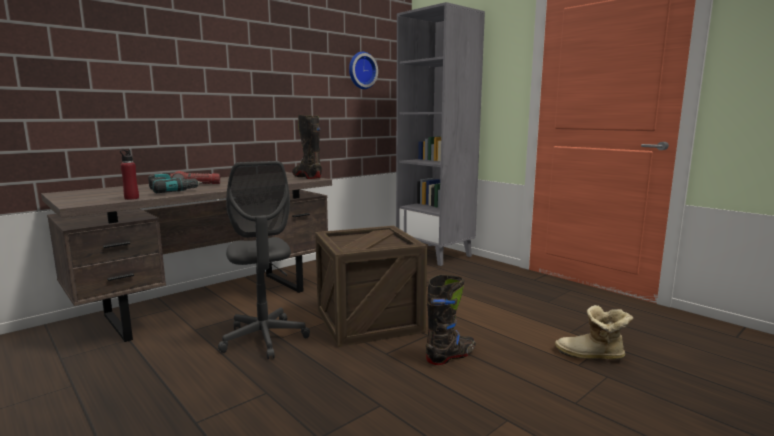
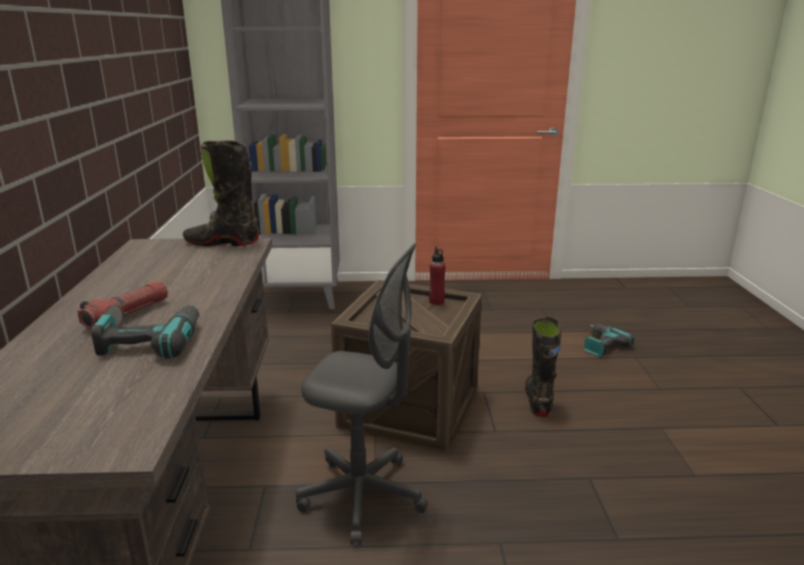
camera: 50 degrees left, 10 degrees up
red bottle [120,149,139,200] -> red bottle moved to [429,247,446,305]
wall clock [349,52,378,89] -> none
boot [555,305,634,359] -> power drill [584,323,634,358]

